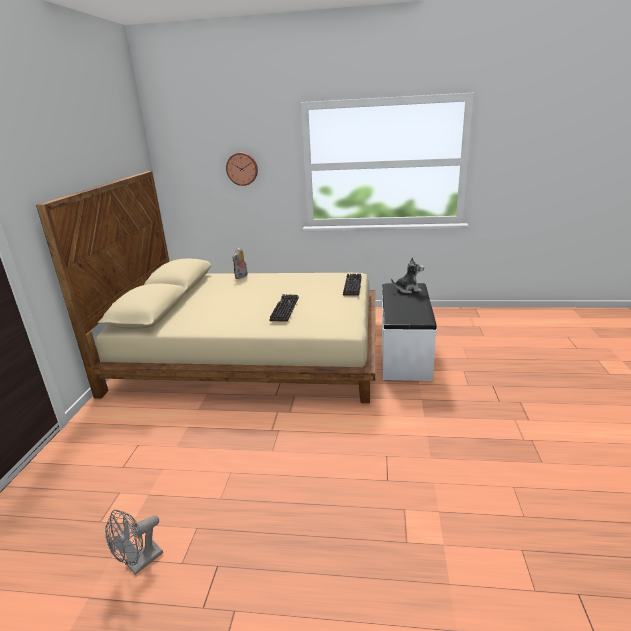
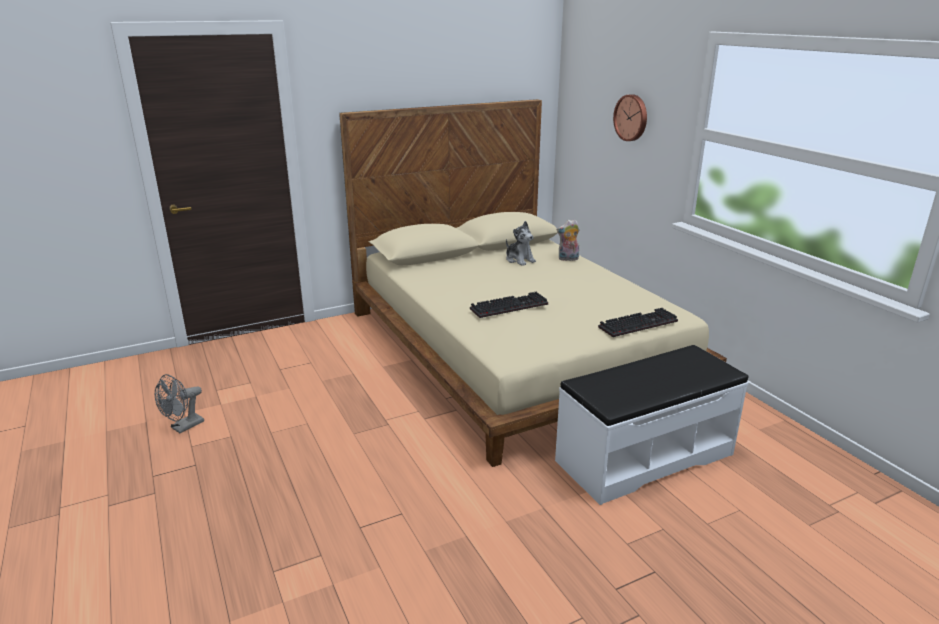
camera: 55 degrees right, 0 degrees up
grey fan [105,510,163,575] -> grey fan turned 60 degrees counterclockwise [155,374,204,433]
plush toy [391,257,424,293] -> plush toy moved to [506,221,536,266]

